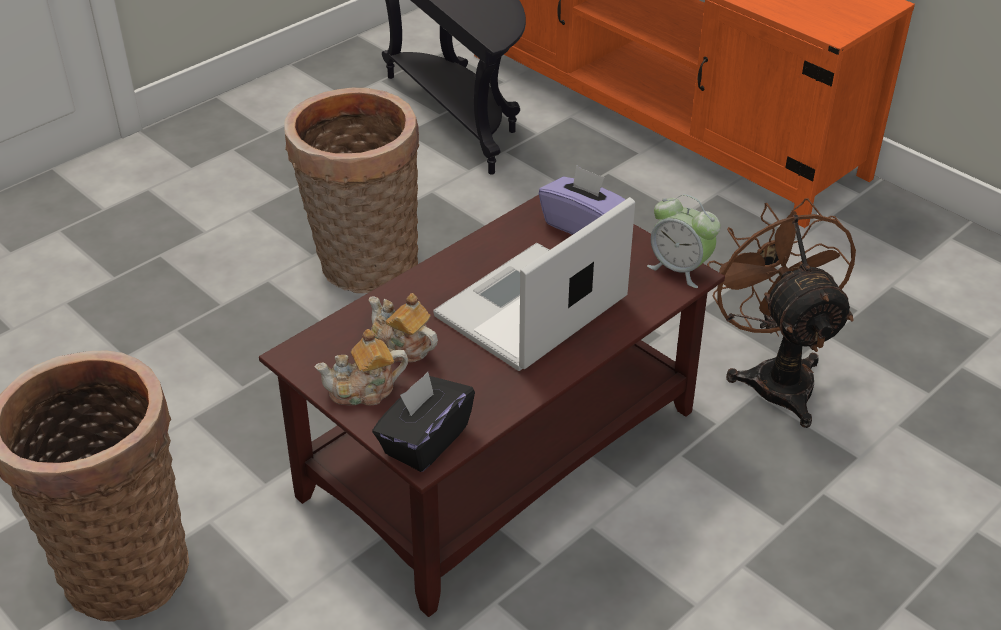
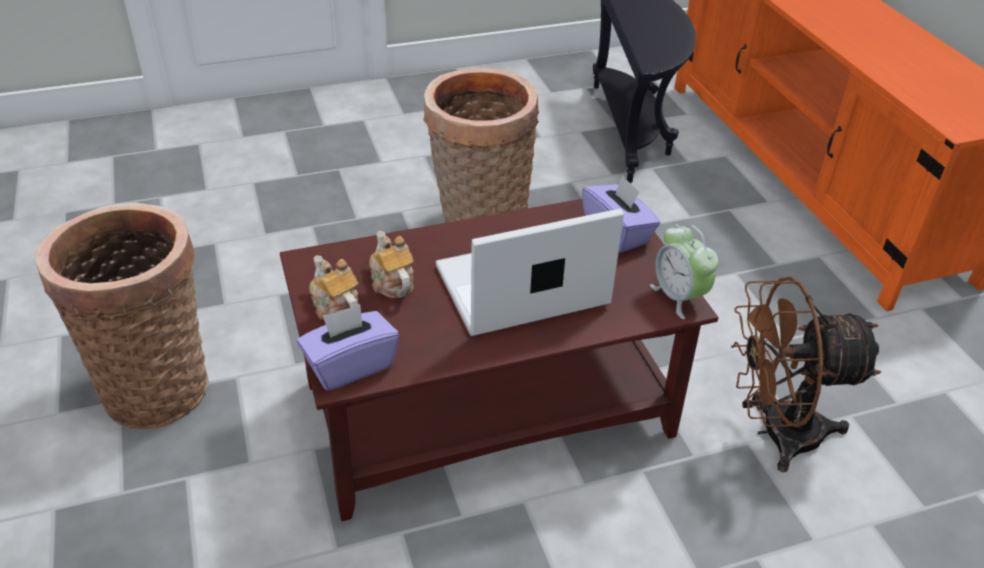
camera: 25 degrees right, 0 degrees up
teapot [314,329,408,406] -> teapot turned 45 degrees clockwise [309,255,359,320]
black tissue box [372,372,475,472] -> purple tissue box [297,304,399,390]
brown fan [707,198,856,428] -> brown fan turned 105 degrees counterclockwise [731,277,881,472]

